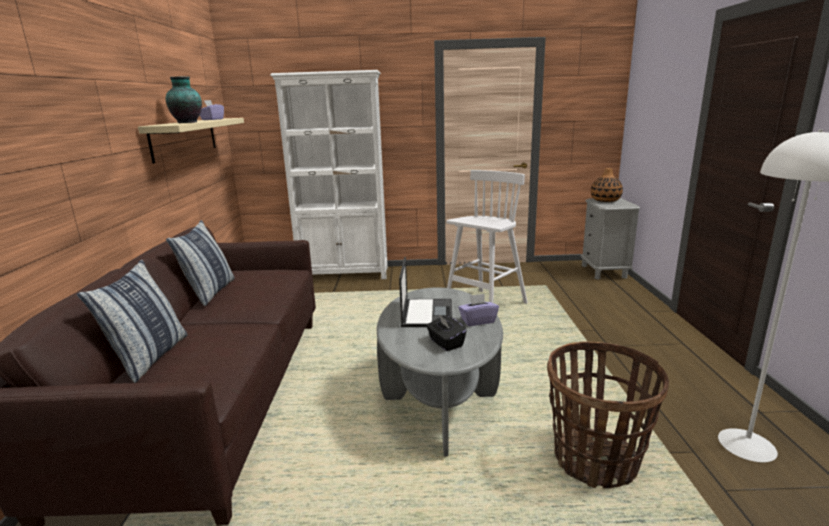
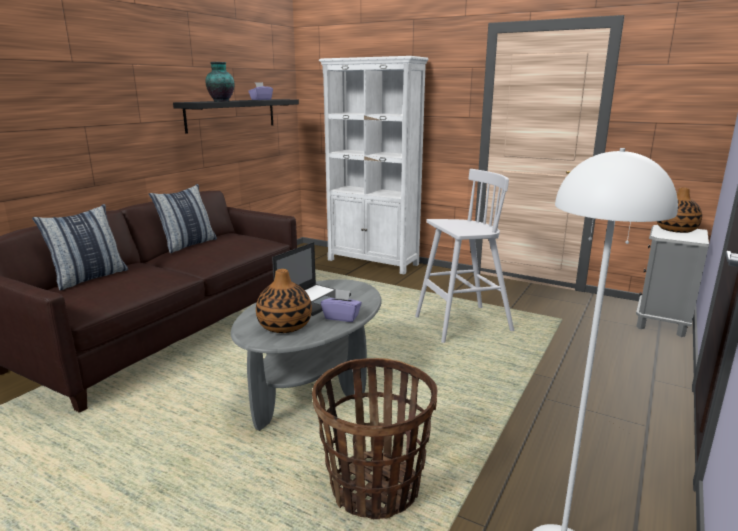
camera: 30 degrees right, 0 degrees up
beige shelf [138,118,244,164] -> black shelf [173,99,299,134]
black tissue box [426,315,466,351] -> vase [256,269,312,333]

